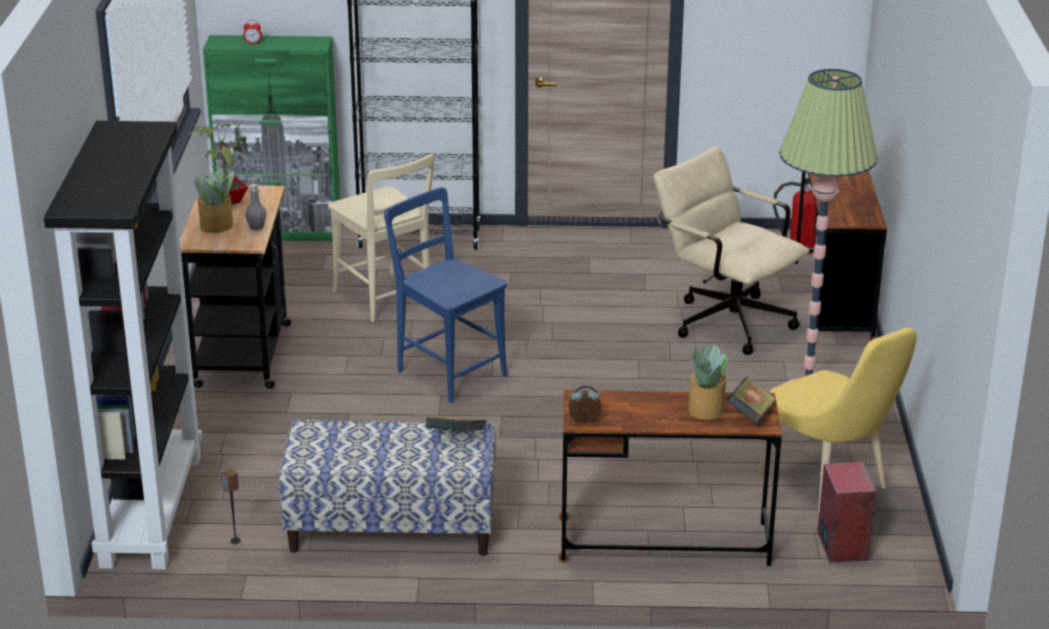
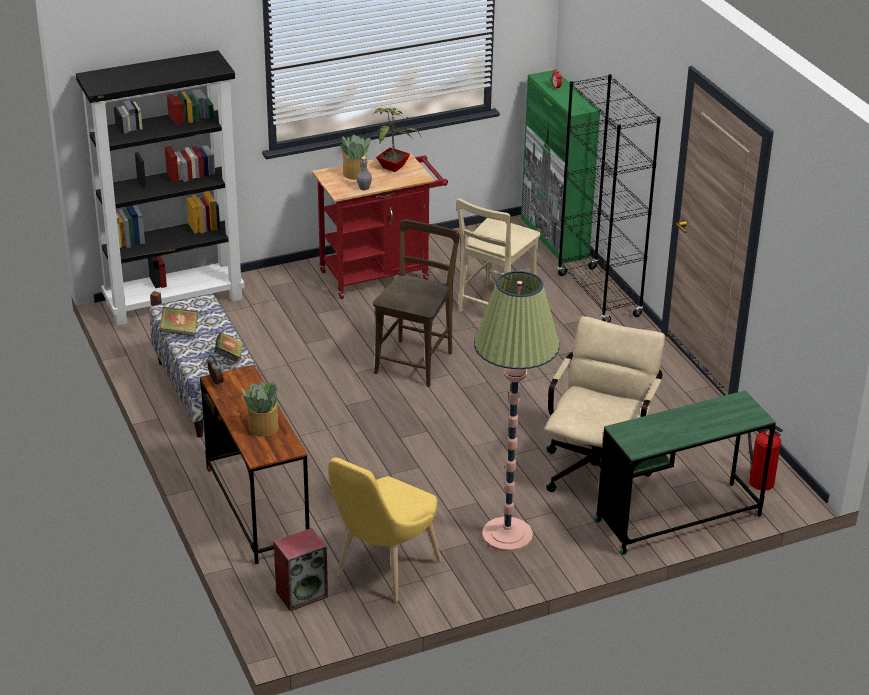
camera: 65 degrees right, 5 degrees up
black cart [180,183,291,389] -> red cart [312,152,448,299]
blue chair [384,187,508,403] -> brown chair [373,219,460,387]
book [727,377,776,423] -> book moved to [159,306,198,336]
brown desk [795,170,887,343] -> green desk [594,391,776,555]

